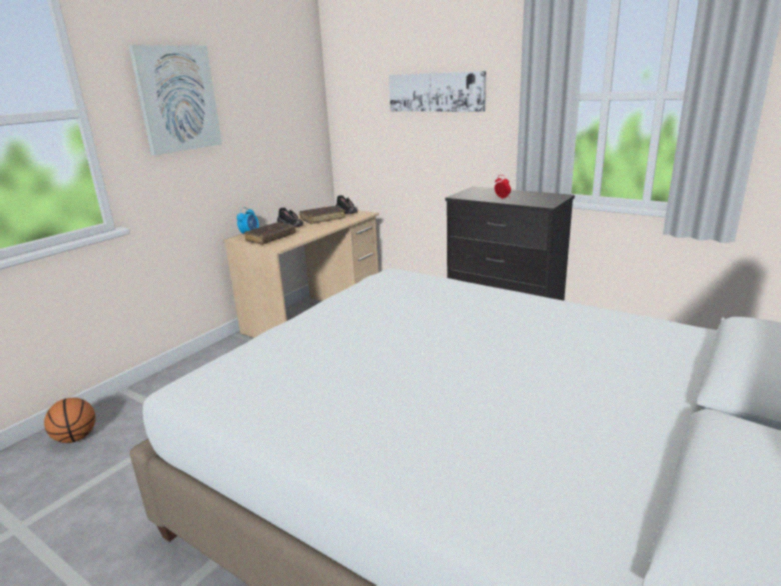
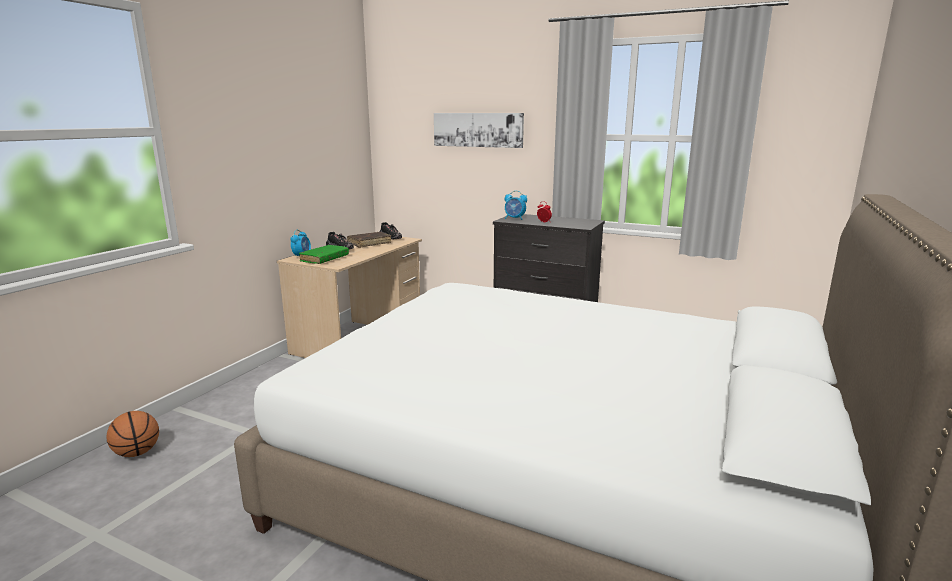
camera: 10 degrees left, 5 degrees down
picture [129,45,222,155] -> none
brown book [244,222,296,244] -> green book [299,245,349,264]
none -> alarm clock [505,191,527,220]

